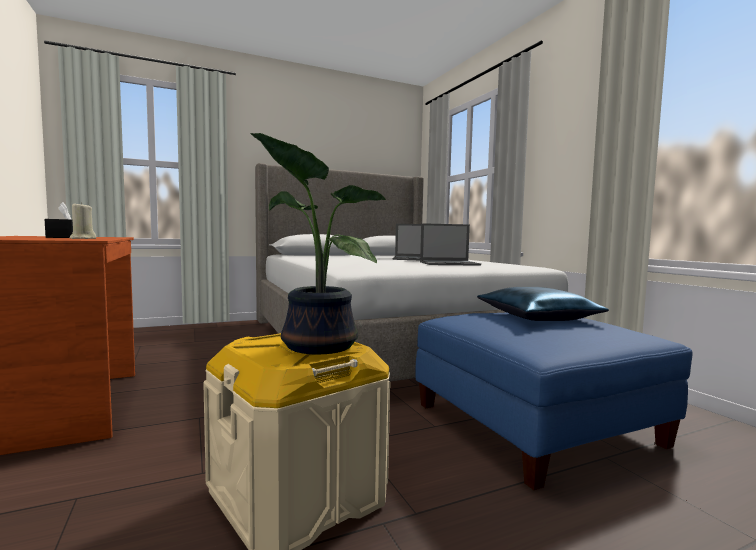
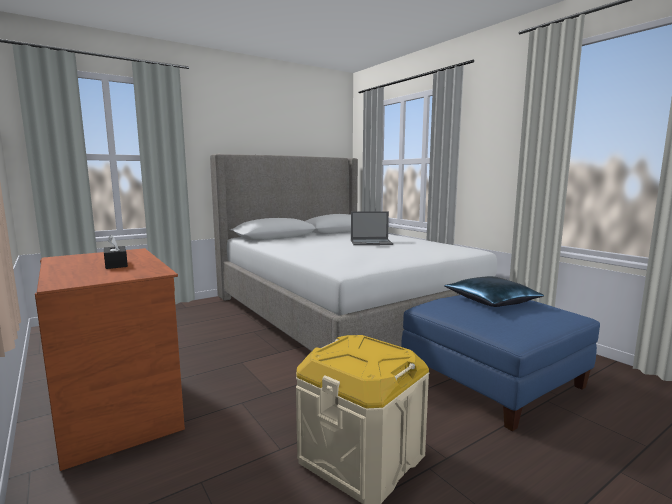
camera: 10 degrees left, 5 degrees up
beige candle [69,202,96,239] -> none
potted plant [250,133,386,355] -> none
laptop [420,223,481,266] -> none

